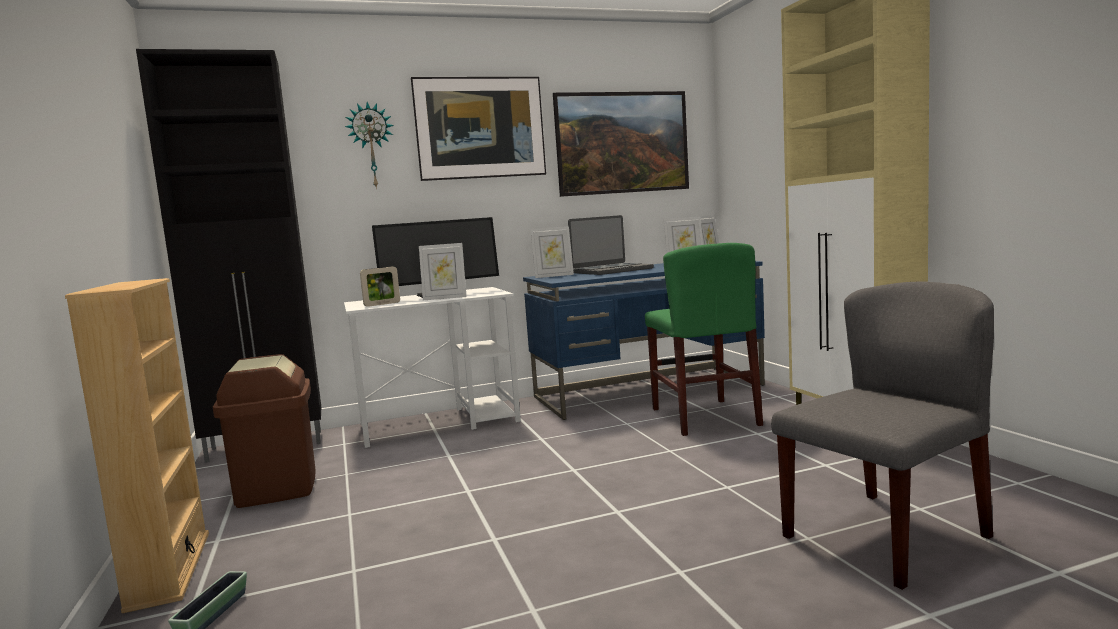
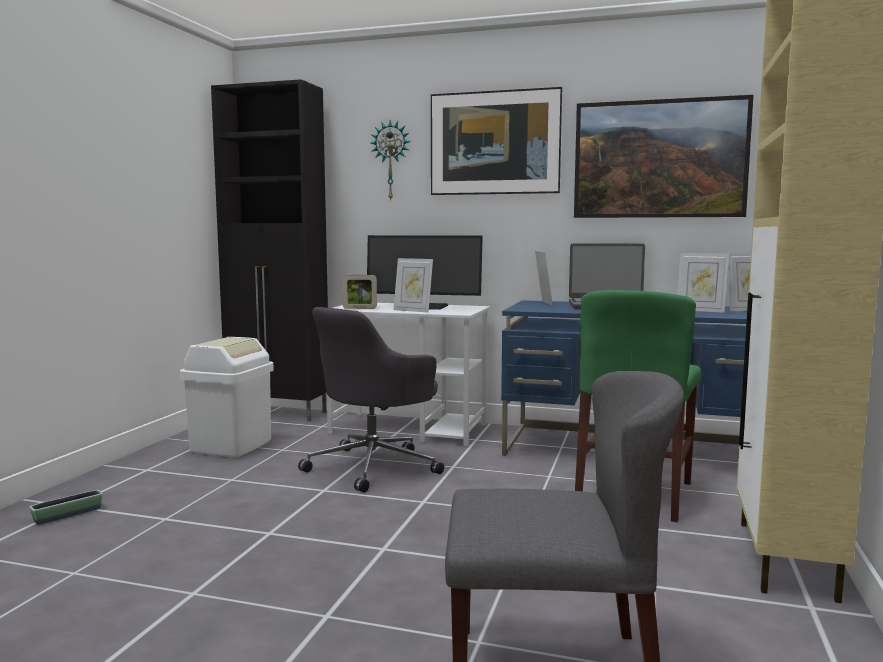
camera: 35 degrees right, 0 degrees up
beige bookcase [65,278,209,613] -> none
brown trash can [213,354,315,508] -> white trash can [180,337,274,458]
picture frame [531,226,574,278] -> picture frame turned 120 degrees counterclockwise [535,251,553,306]
none -> grey office chair [298,307,444,492]

